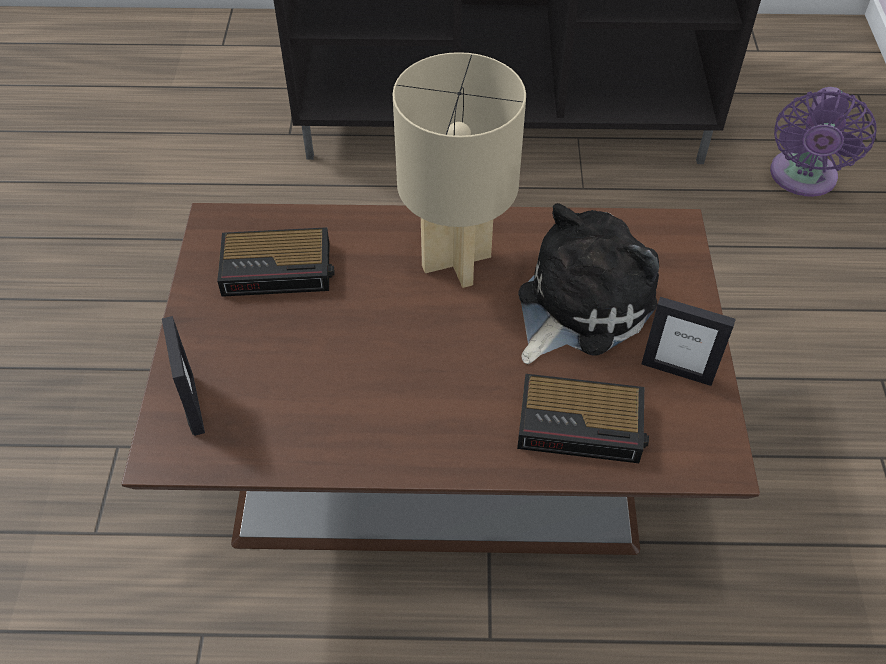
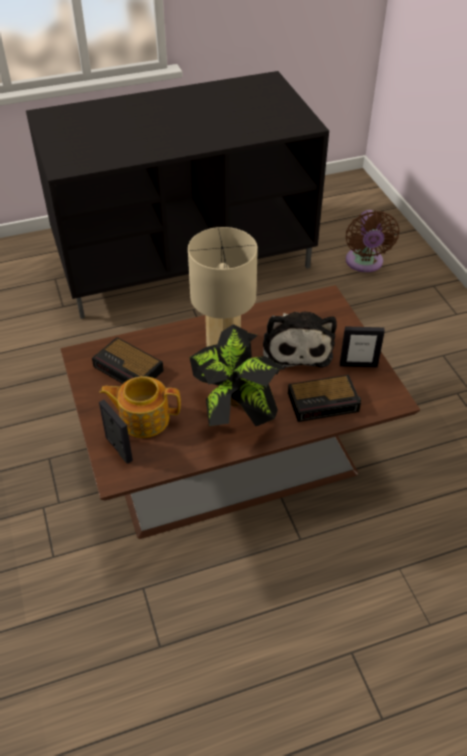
camera: 20 degrees left, 5 degrees down
alarm clock [217,227,335,297] -> alarm clock turned 60 degrees clockwise [92,337,164,384]
plush toy [518,203,659,364] -> plush toy turned 150 degrees clockwise [263,311,337,368]
purple fan [770,87,877,197] -> brown fan [346,210,399,272]
none -> teapot [100,376,181,438]
none -> potted plant [189,324,286,426]

